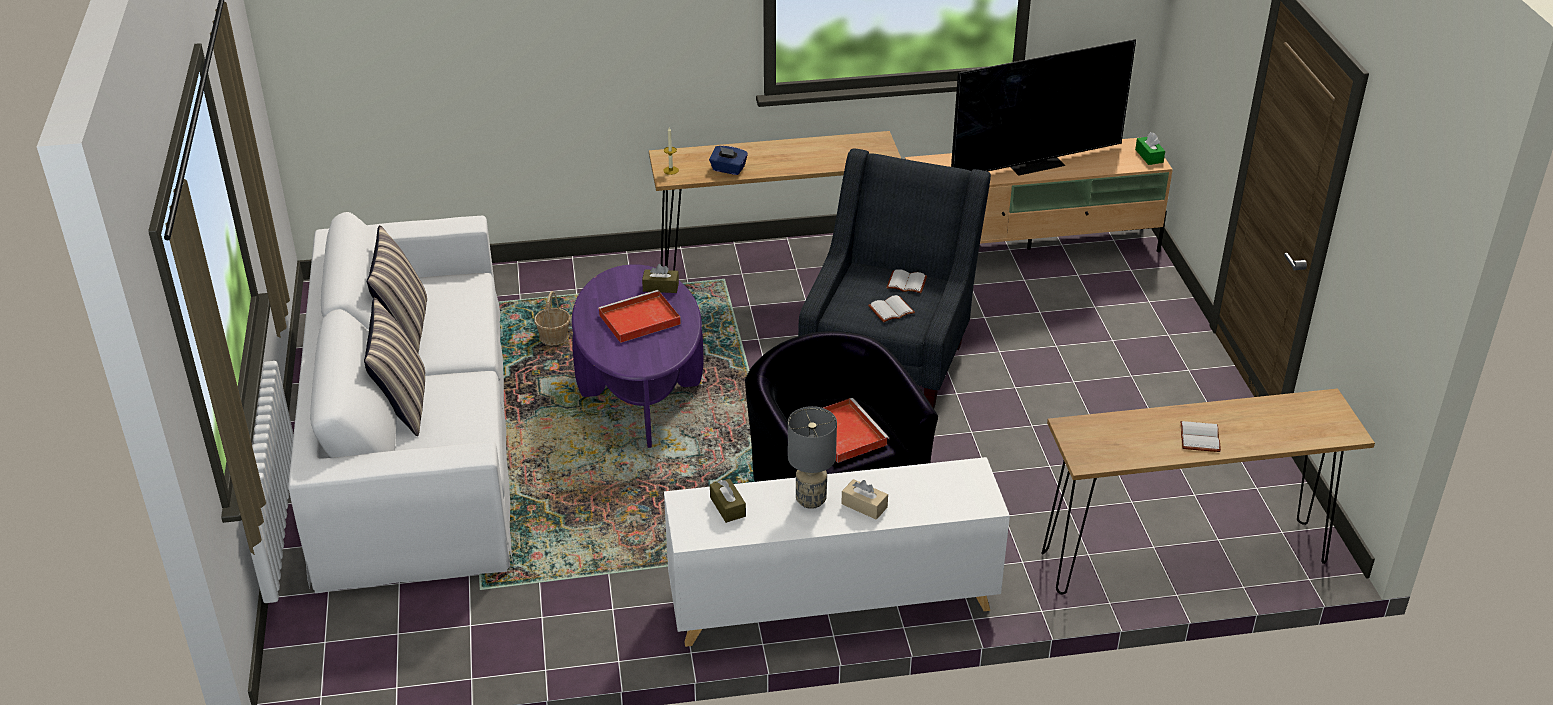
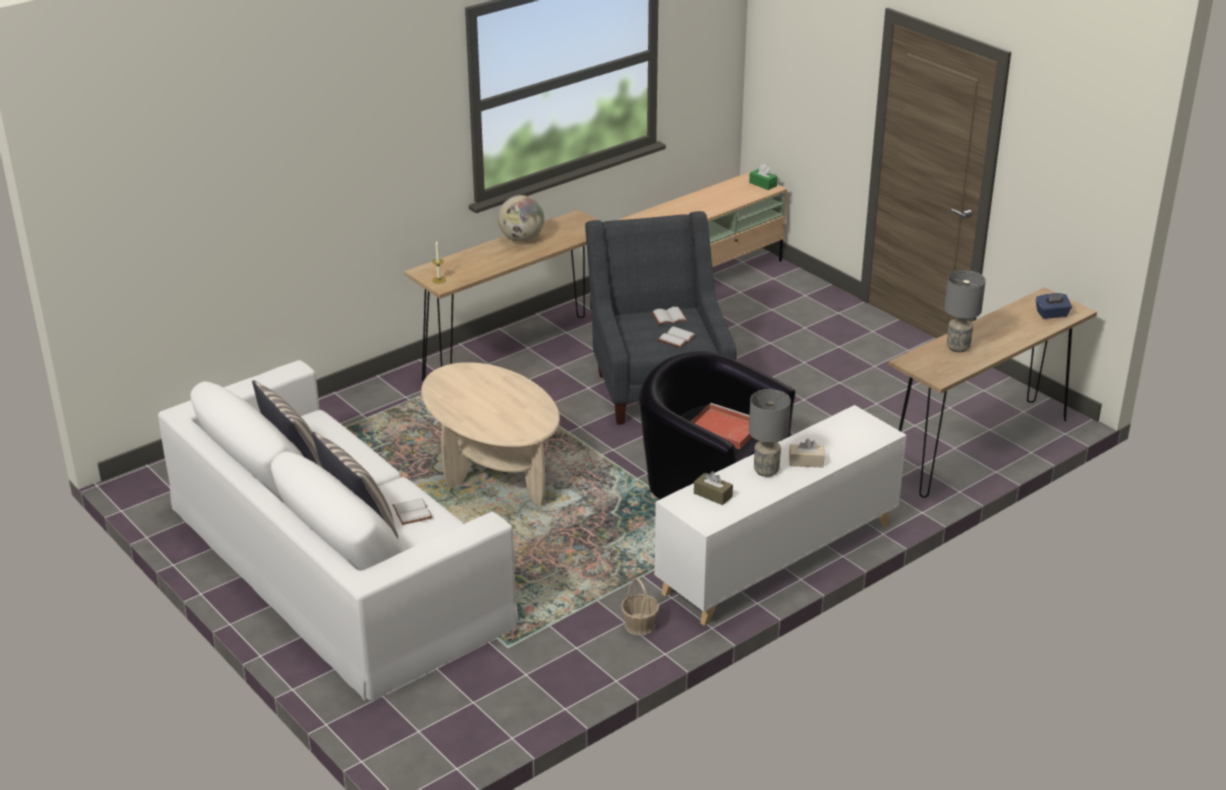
camera: 30 degrees left, 5 degrees down
basket [534,291,570,345] -> basket moved to [621,578,659,636]
purple coffee table [572,264,703,448] -> beige coffee table [421,362,560,506]
red tray [598,290,681,343] -> none
brown tissue box [642,264,679,293] -> none
blue tissue box [709,146,748,175] -> blue tissue box moved to [1036,293,1072,319]
television [951,39,1136,176] -> none
white book [1180,421,1221,452] -> white book moved to [392,498,432,525]
none -> globe [498,195,544,242]
none -> grey table lamp [944,270,986,352]

